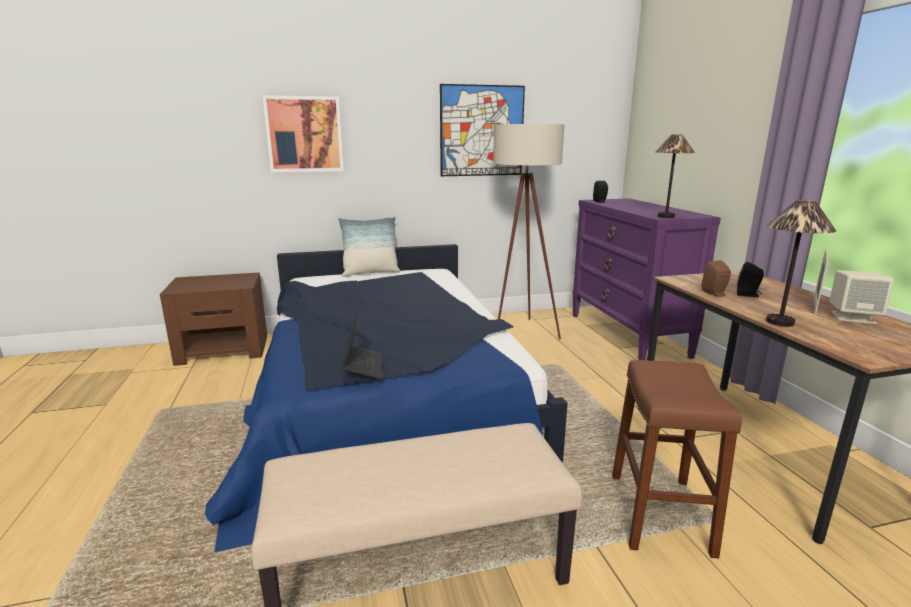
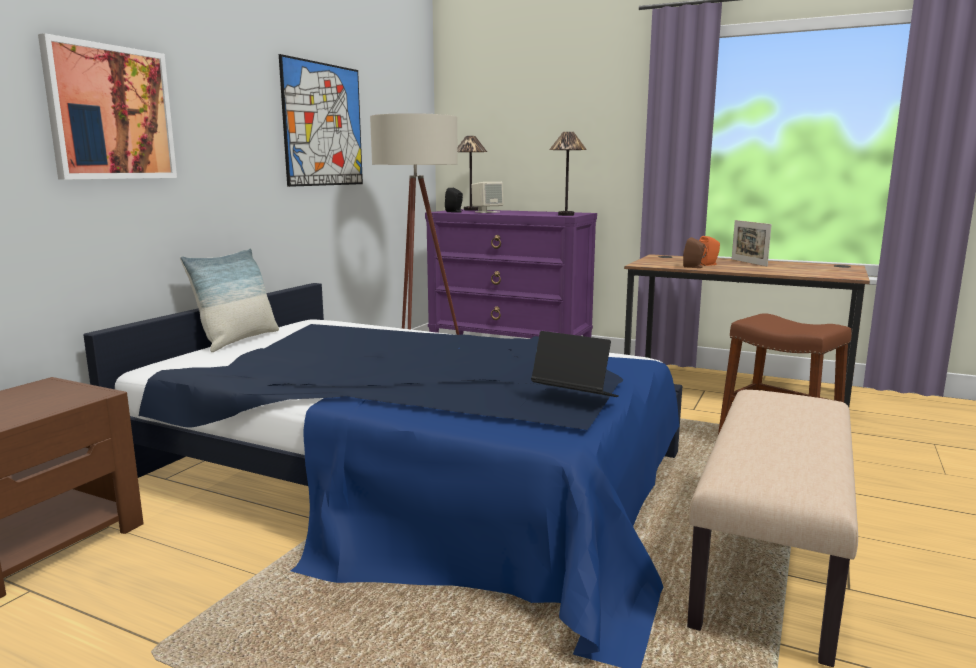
camera: 50 degrees left, 5 degrees down
black speaker [737,262,764,297] -> orange speaker [699,236,720,266]
table lamp [767,200,836,327] -> table lamp moved to [457,136,487,211]
beige speaker [829,270,894,324] -> beige speaker moved to [471,182,504,213]

